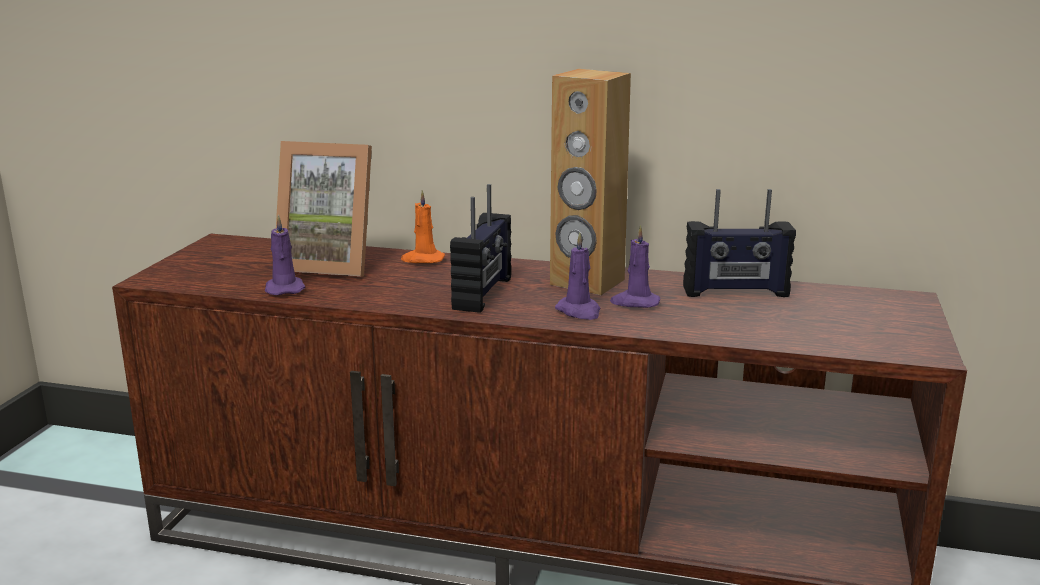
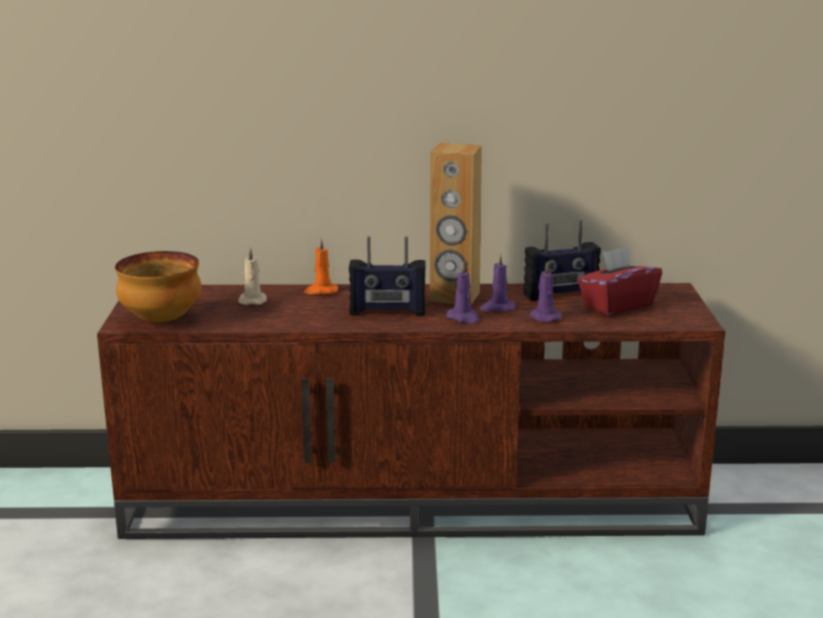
camera: 15 degrees left, 0 degrees up
purple candle [265,214,305,295] -> purple candle moved to [529,262,562,322]
picture frame [276,141,372,276] -> beige candle [238,247,267,305]
radio [450,184,511,313] -> radio turned 90 degrees clockwise [349,236,426,316]
none -> bowl [115,251,202,322]
none -> red tissue box [577,247,662,316]

